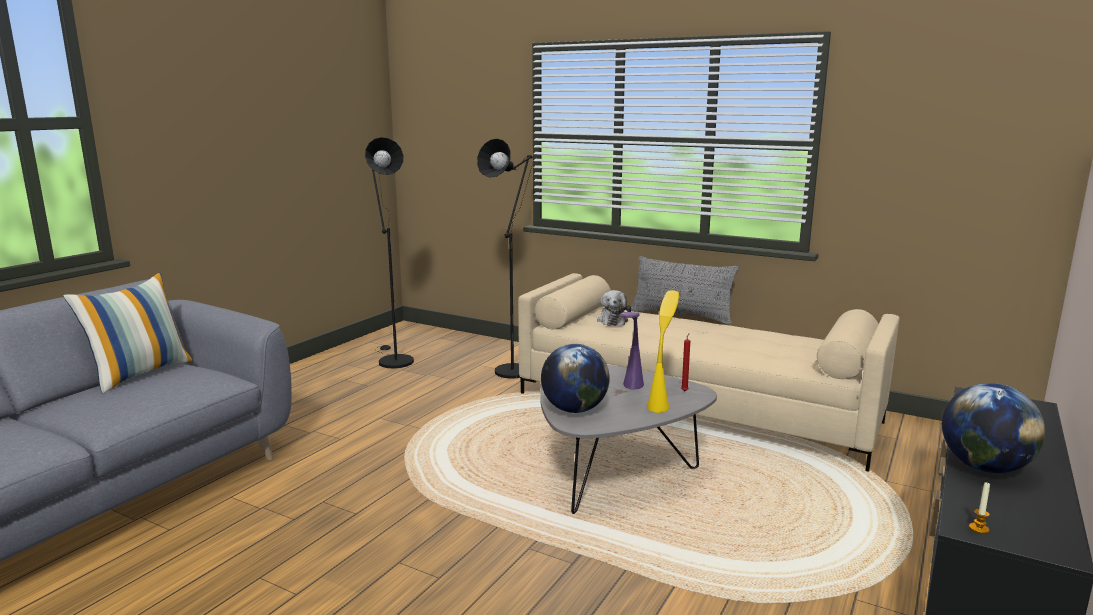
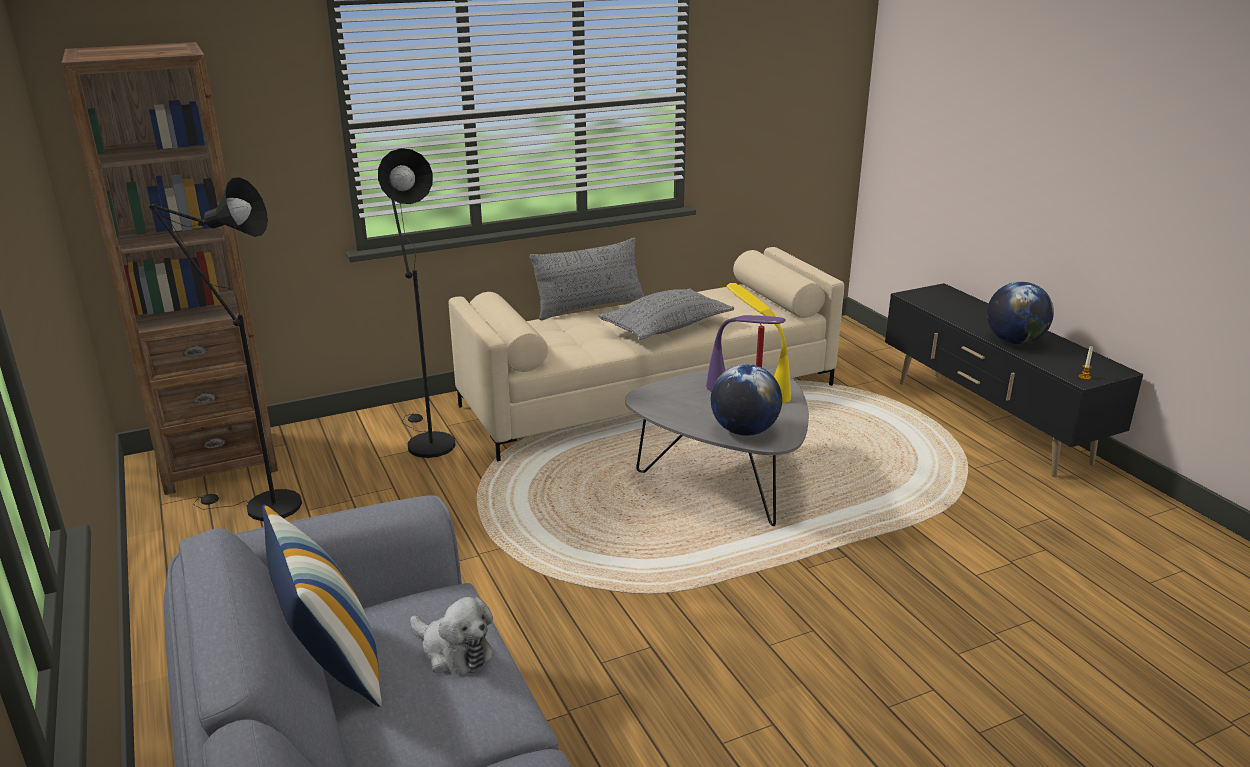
camera: 55 degrees left, 10 degrees up
plush toy [597,290,631,326] -> plush toy moved to [410,597,494,675]
none -> brown bookcase [62,42,278,495]
none -> grey pillow [599,288,734,340]

